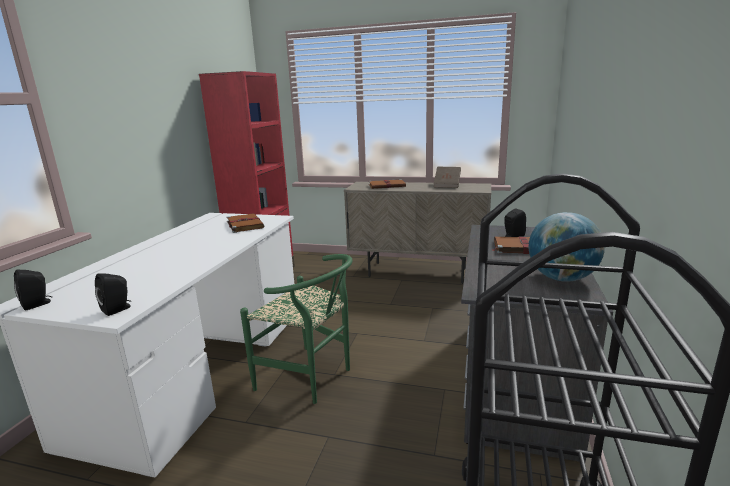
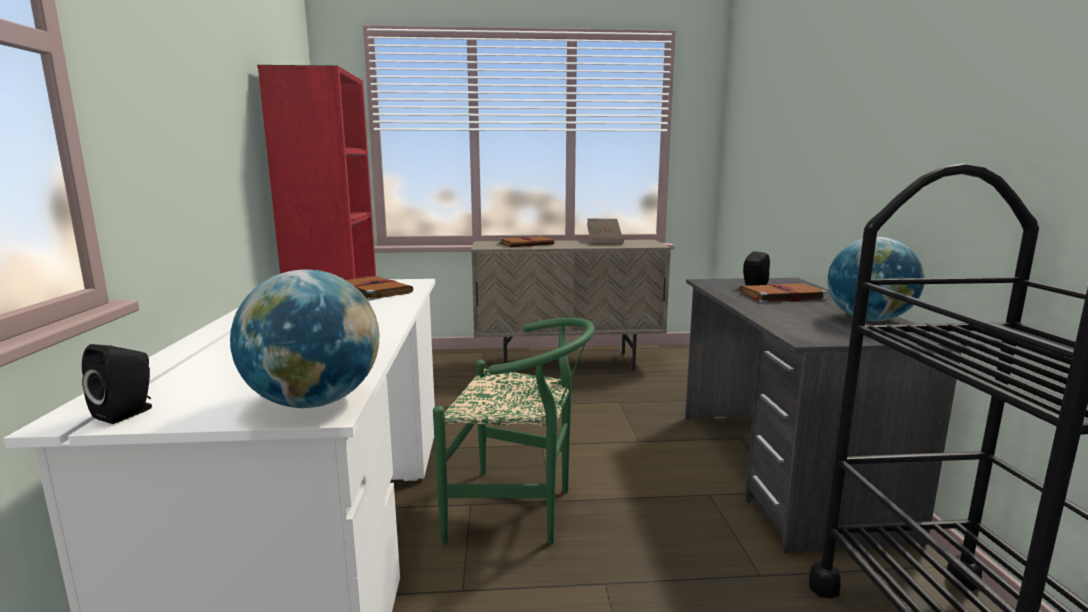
camera: 20 degrees left, 5 degrees down
black speaker [95,273,131,316] -> globe [230,269,380,408]

